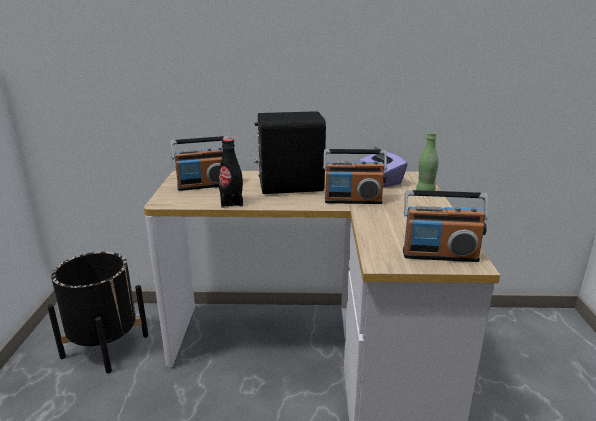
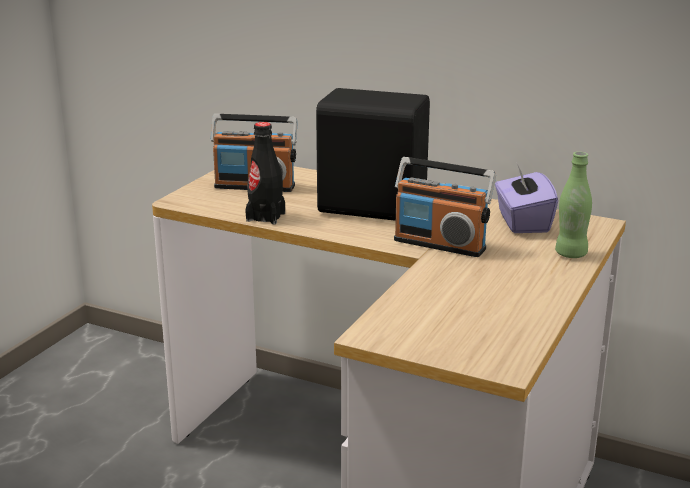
camera: 25 degrees right, 0 degrees up
black planter [47,252,149,373] -> none
radio [403,190,488,262] -> none

